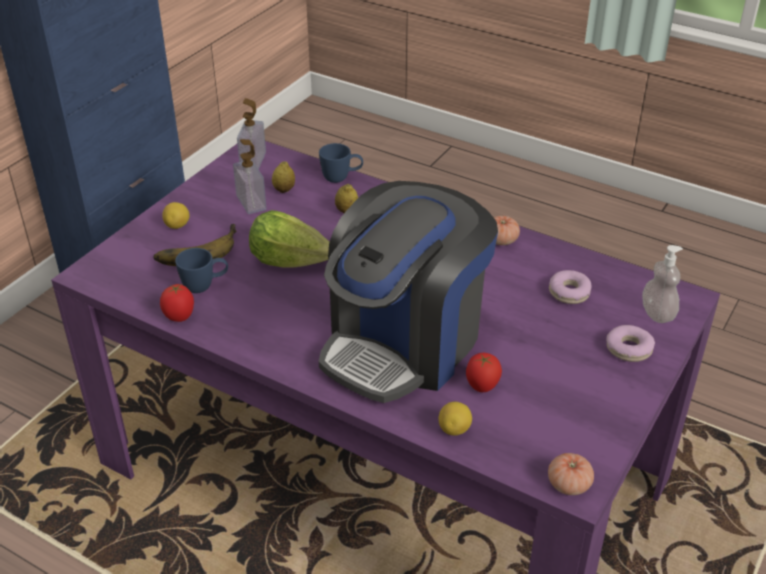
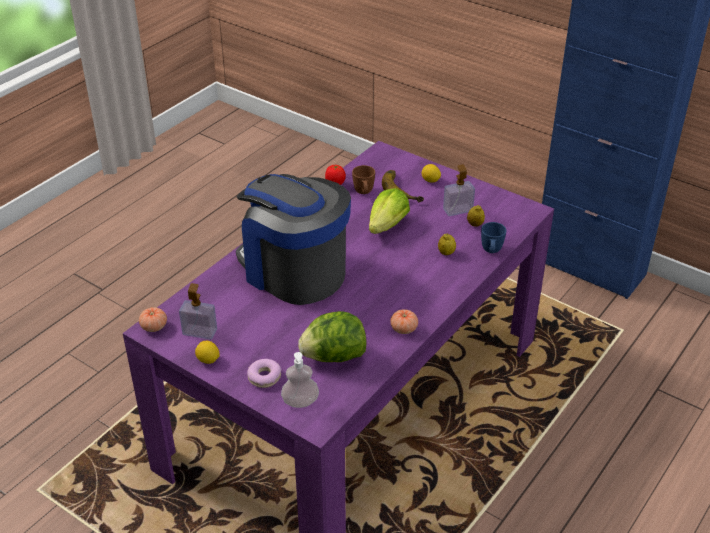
camera: 95 degrees right, 0 degrees up
blue mug [175,248,228,293] -> brown mug [352,165,375,194]
soap dispenser [237,98,266,170] -> soap dispenser moved to [179,283,217,339]
lemon [438,402,472,436] -> lemon moved to [195,341,220,364]
tomato [466,353,502,392] -> none
donut [549,270,592,304] -> lettuce [299,311,367,362]

